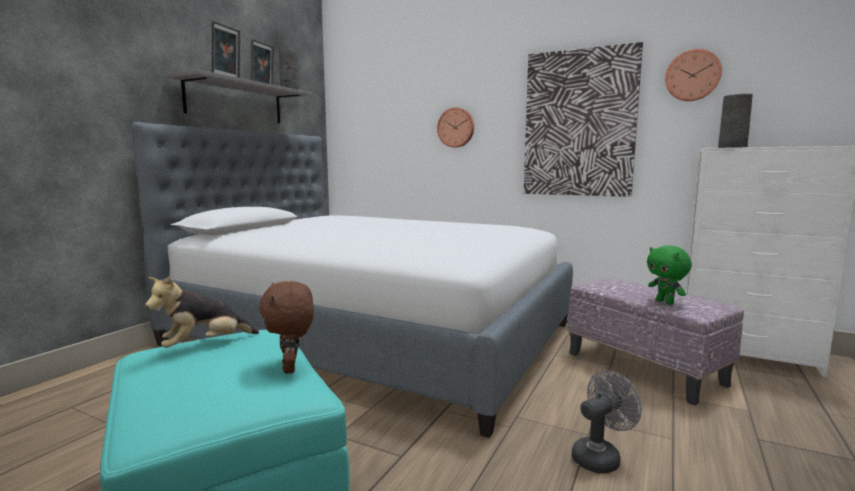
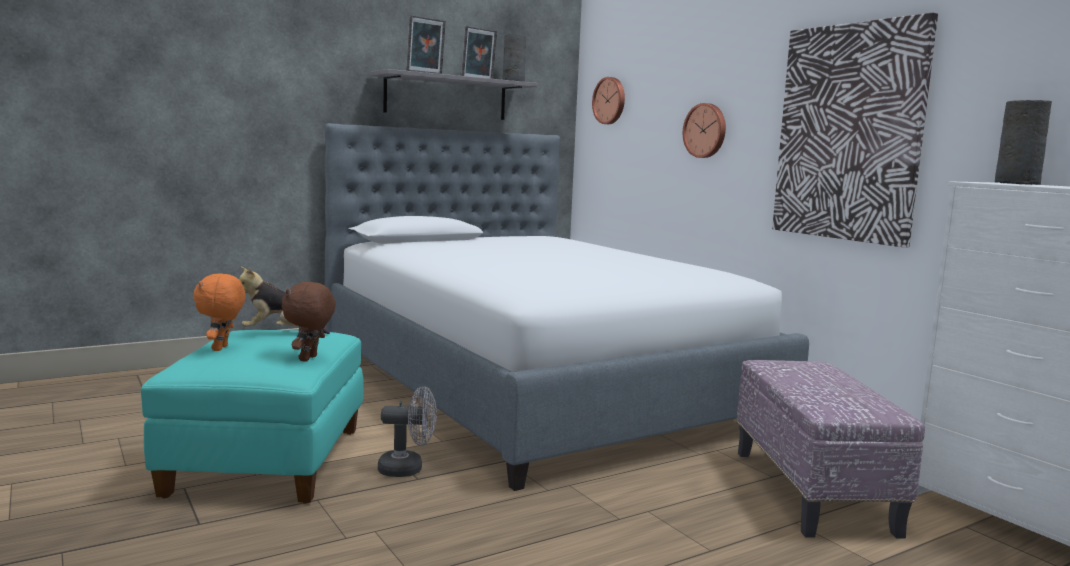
camera: 30 degrees right, 0 degrees up
grey fan [571,370,642,473] -> grey fan moved to [378,386,437,477]
green plush toy [647,245,692,305] -> none
wall clock [665,49,722,101] -> wall clock moved to [592,77,625,124]
none -> orange plush toy [193,274,246,351]

